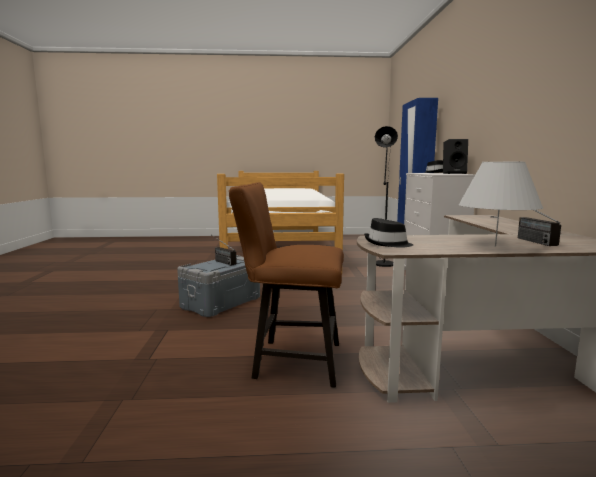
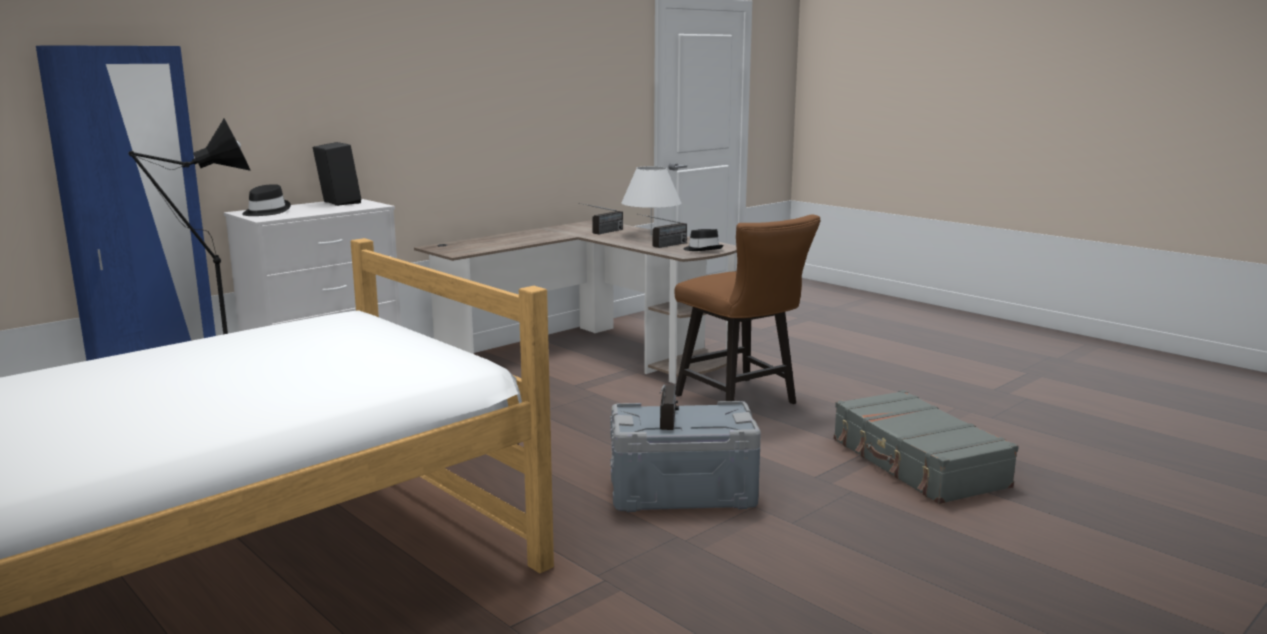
camera: 130 degrees left, 5 degrees up
none -> radio [637,214,687,248]
none -> grey suitcase [834,390,1019,504]

